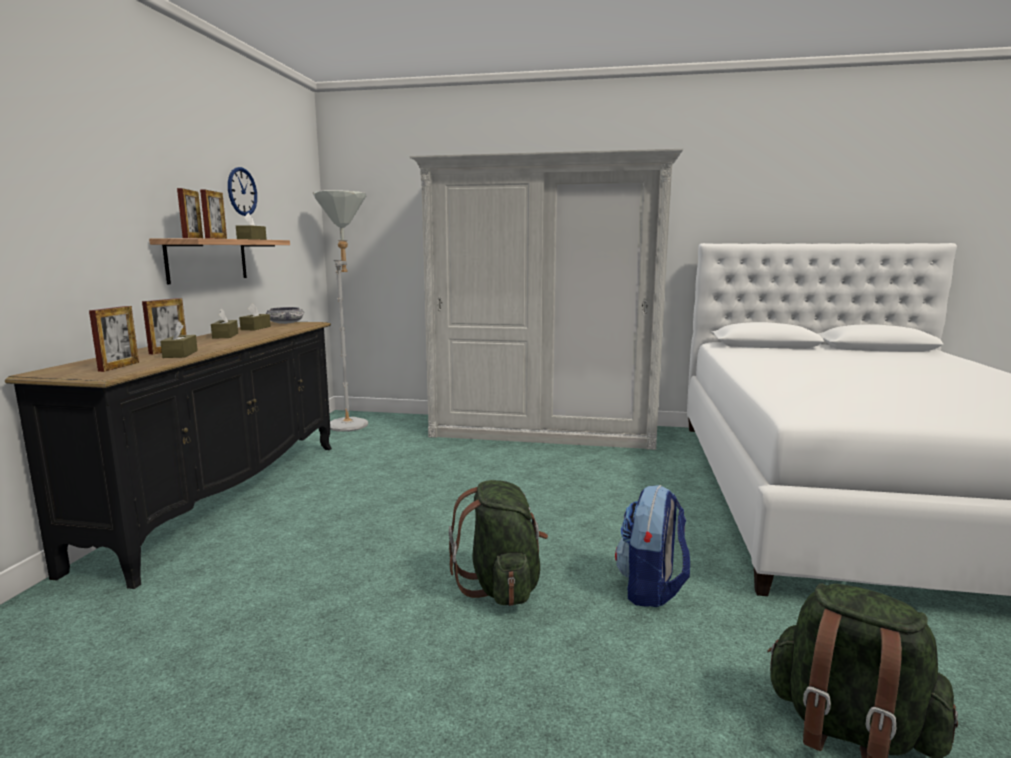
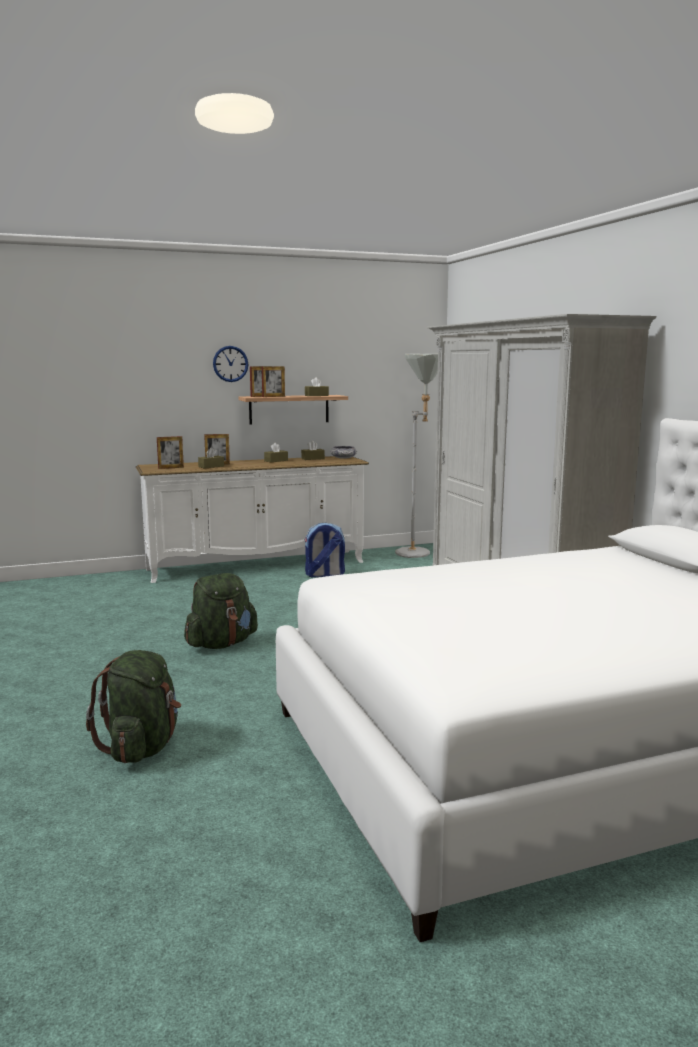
camera: 60 degrees right, 0 degrees up
black dresser [5,321,332,589] -> white dresser [136,456,369,583]
wall clock [228,167,257,216] -> wall clock moved to [213,346,248,382]
backpack [615,485,690,607] -> backpack moved to [305,523,345,577]

